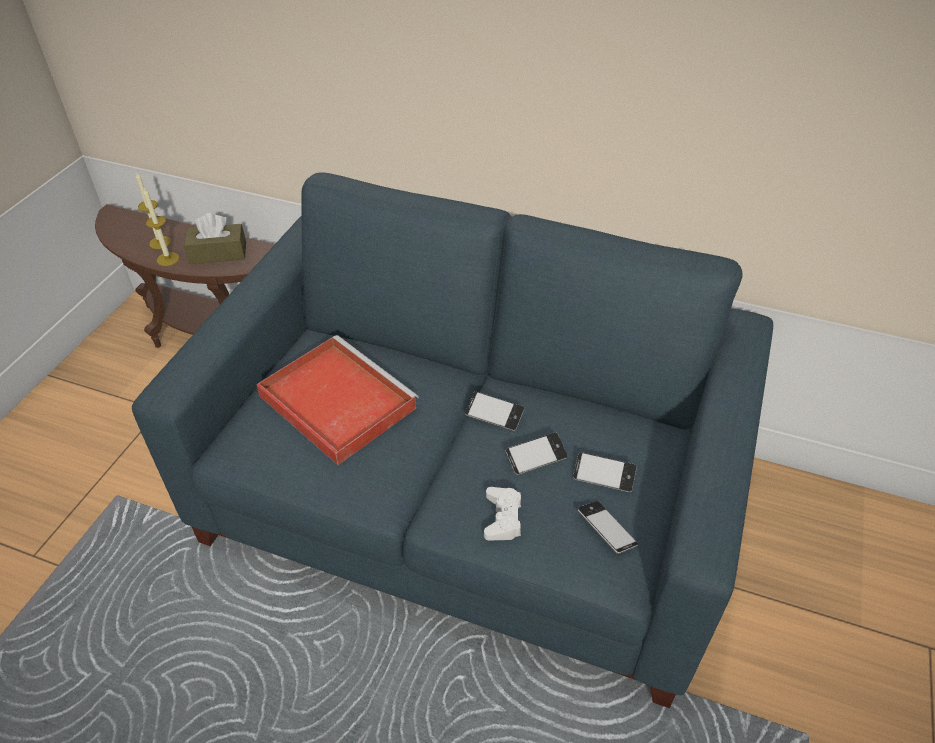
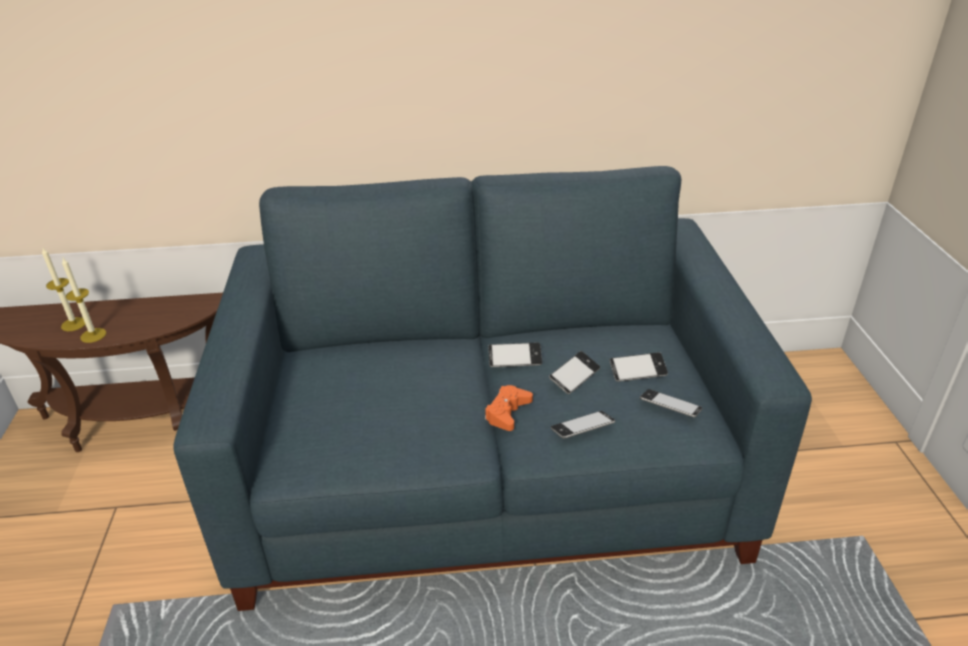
camera: 25 degrees left, 10 degrees down
brown tissue box [184,213,246,264] -> none
red tray [256,335,419,465] -> none
white game controller [484,487,522,540] -> phone [551,411,615,439]
none -> orange game controller [485,385,533,431]

